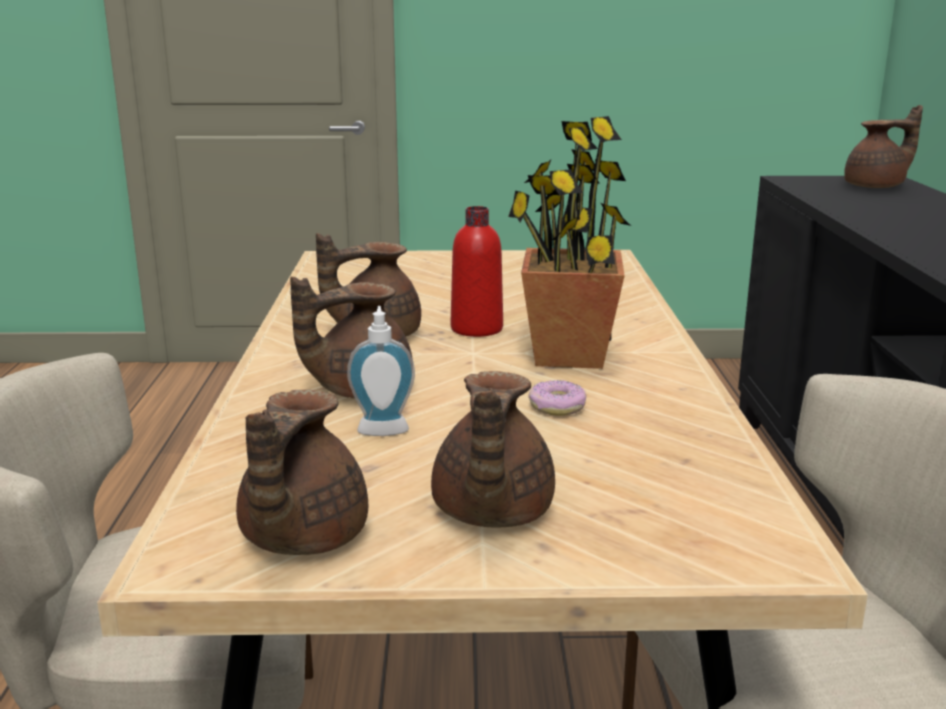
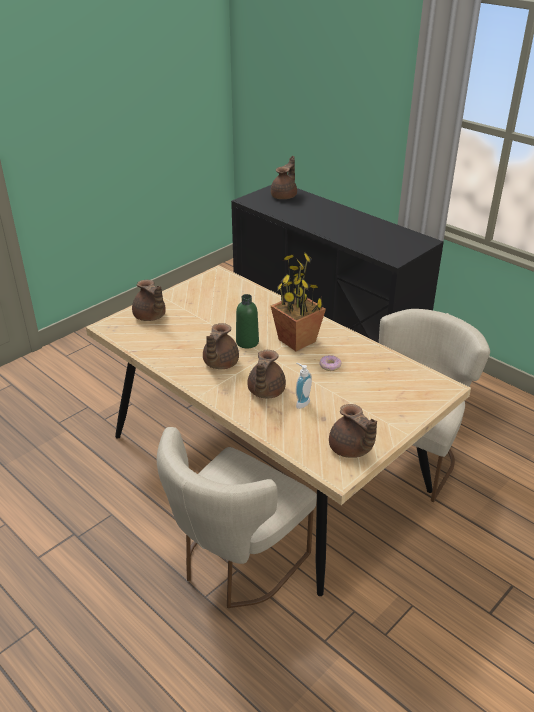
camera: 45 degrees left, 15 degrees up
brown teapot [431,371,555,528] -> brown teapot moved to [132,280,166,321]
red bottle [451,206,503,337] -> green bottle [236,294,259,349]

